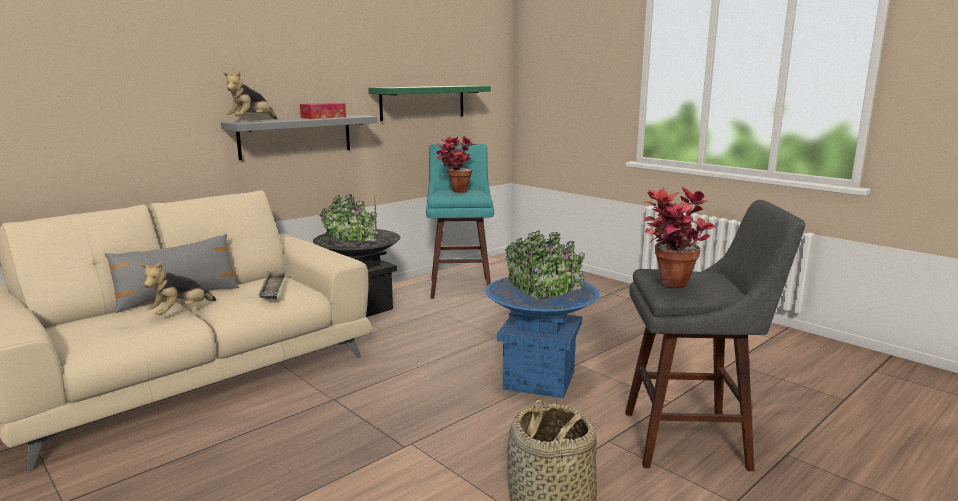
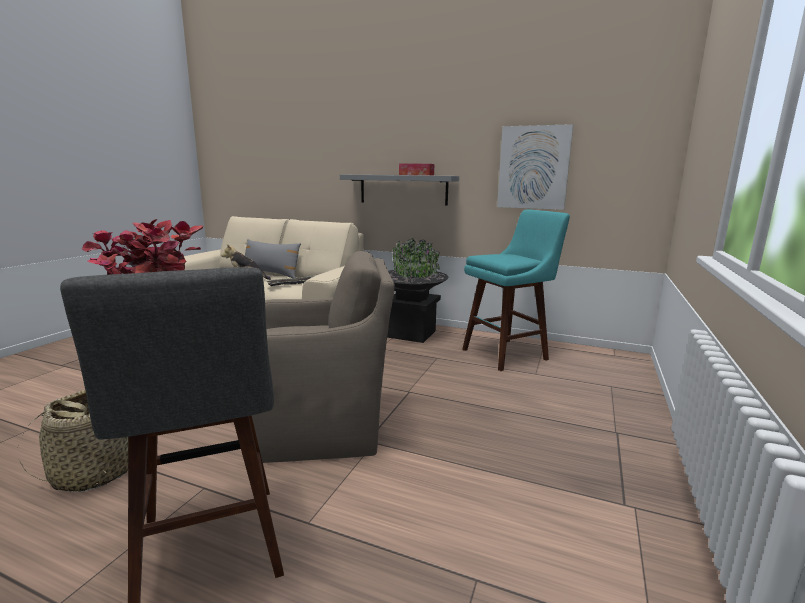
camera: 65 degrees right, 0 degrees up
plush toy [223,71,277,119] -> none
green shelf [368,86,491,121] -> picture [497,124,573,210]
potted plant [436,136,476,193] -> none
blue planter [485,230,599,399] -> brown armchair [252,251,395,463]

